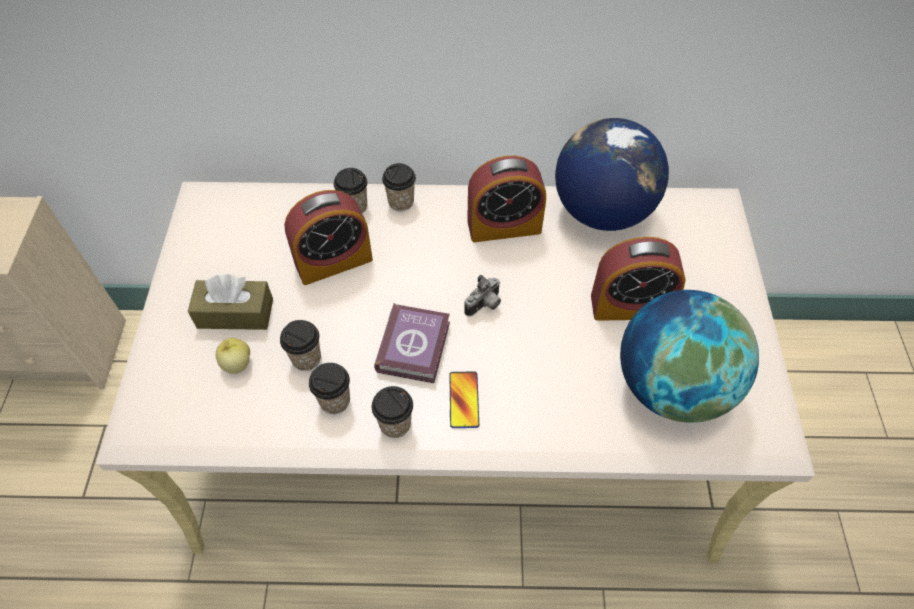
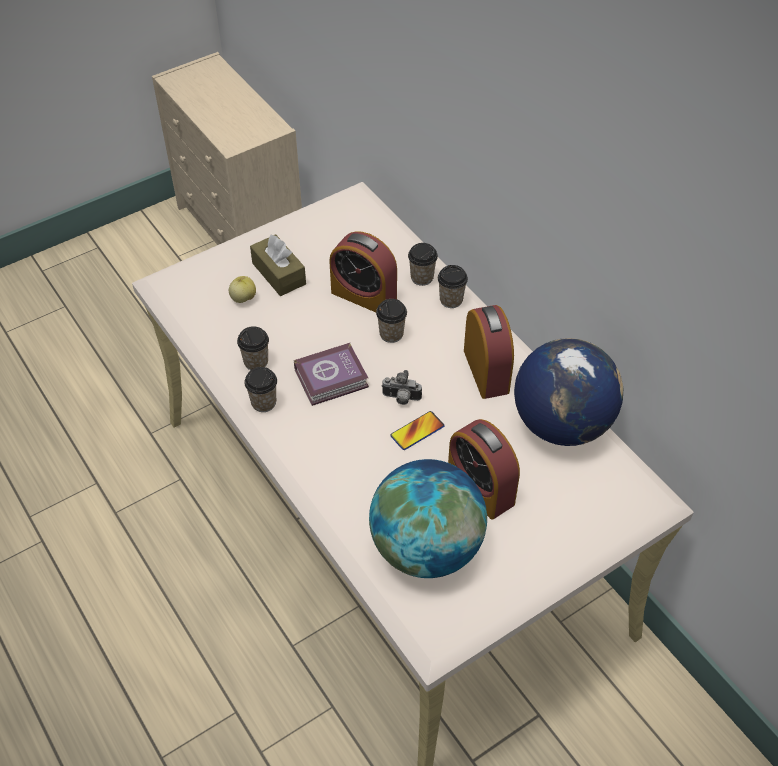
camera: 55 degrees right, 5 degrees down
cup [280,320,321,371] -> cup moved to [376,299,407,343]
phone [449,371,479,428] -> phone moved to [390,411,444,450]
alarm clock [467,156,546,242] -> alarm clock turned 150 degrees counterclockwise [464,305,514,399]

